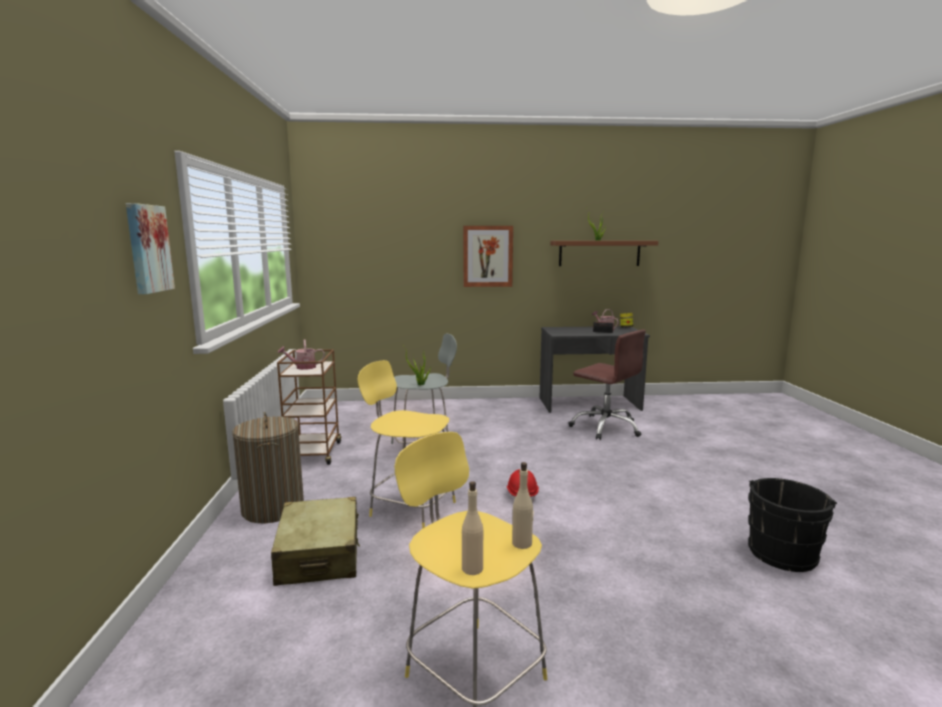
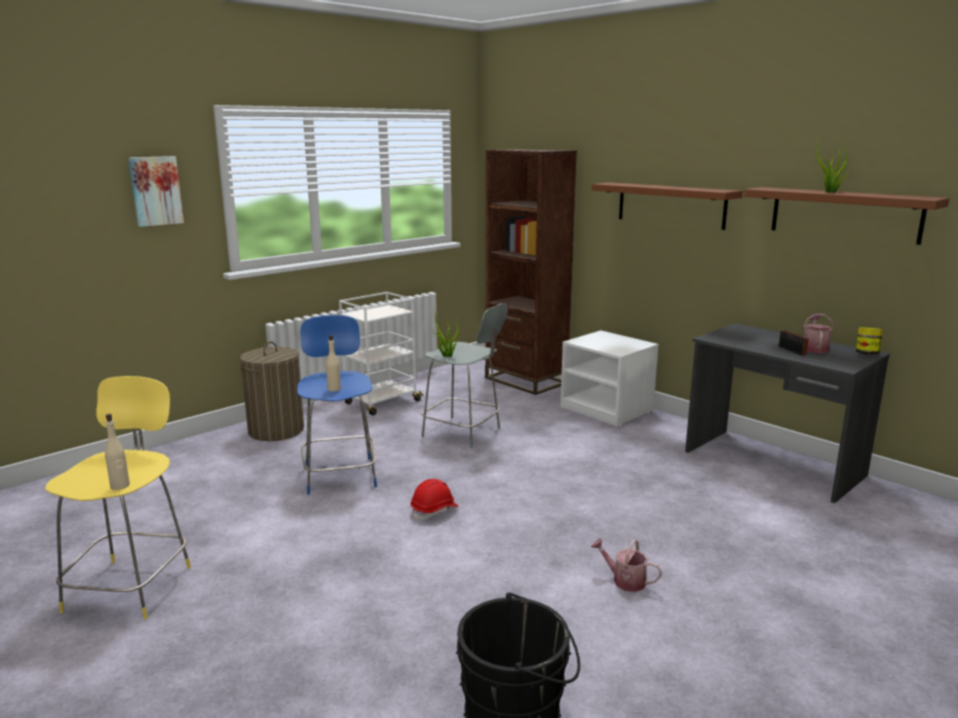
camera: 50 degrees right, 5 degrees up
beige suitcase [271,497,360,586] -> none
brown cart [277,349,341,465] -> white cart [339,292,424,415]
watering can [278,340,325,370] -> watering can moved to [591,538,662,592]
yellow stool [358,360,456,529] -> blue stool [297,315,377,495]
beige bottle [462,481,483,575] -> beige bottle moved to [326,335,341,391]
picture [463,226,513,287] -> brown shelf [592,183,743,230]
brown office chair [568,330,646,440] -> none
none -> brown bookcase [485,149,577,395]
none -> white nightstand [560,330,659,426]

